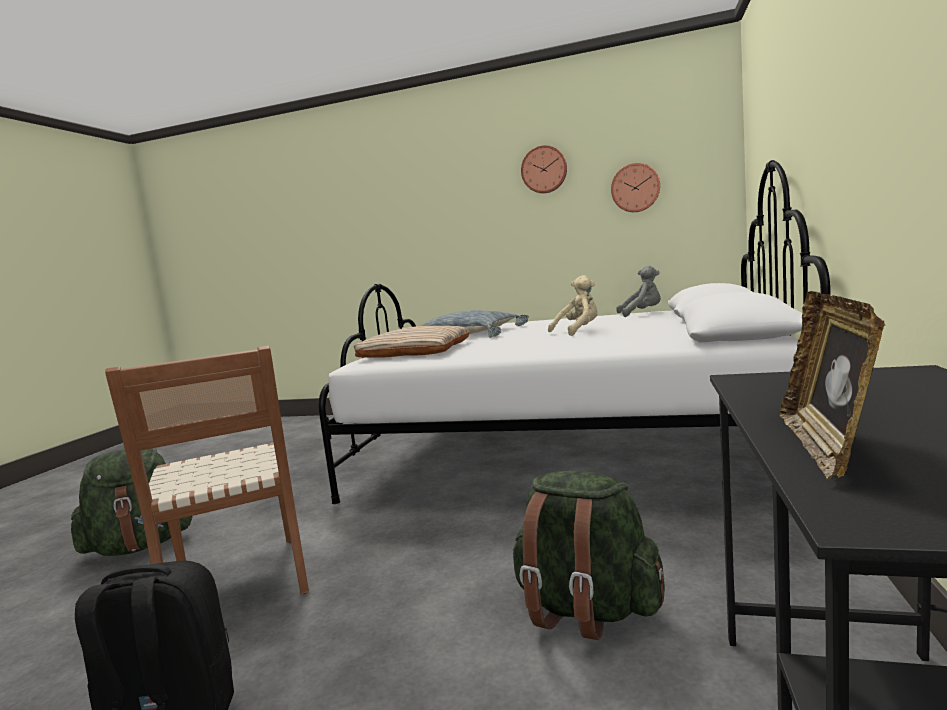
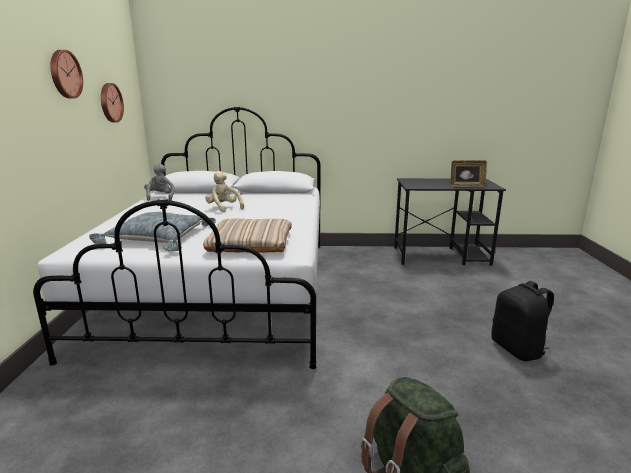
camera: 105 degrees left, 10 degrees up
chair [105,346,309,594] -> none
green backpack [513,470,665,640] -> none

